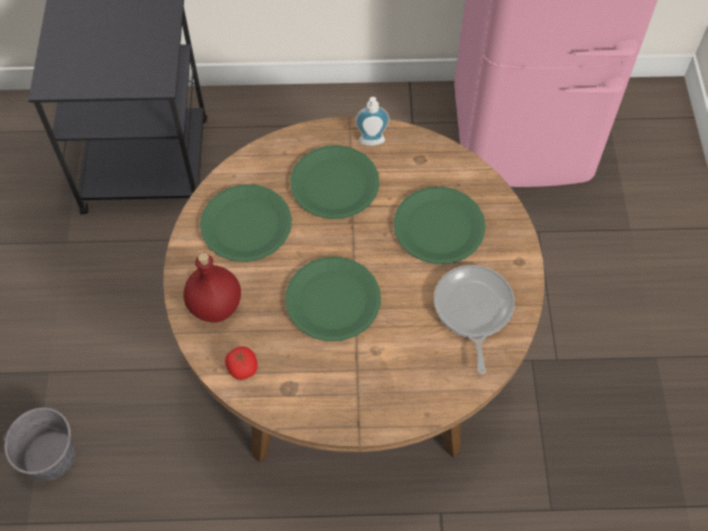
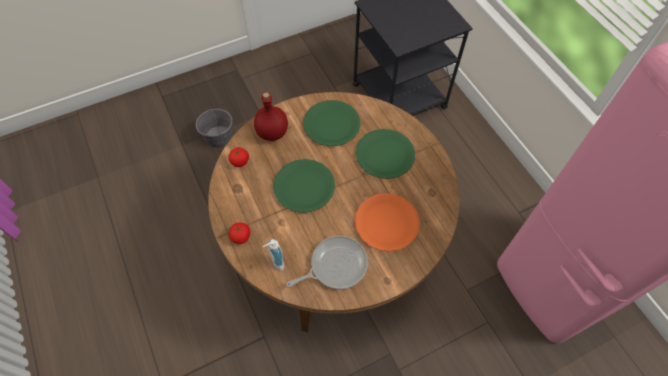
camera: 65 degrees right, 0 degrees up
soap dispenser [355,97,390,146] -> soap dispenser moved to [263,239,284,271]
green plate [394,186,486,264] -> orange plate [355,193,420,251]
none -> tomato [229,223,250,244]

